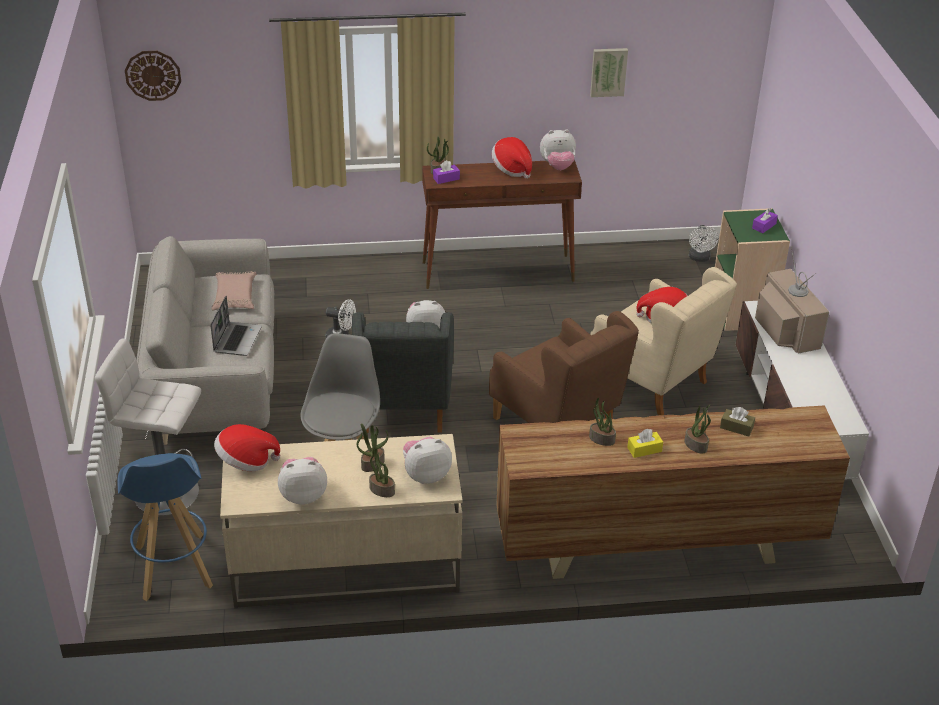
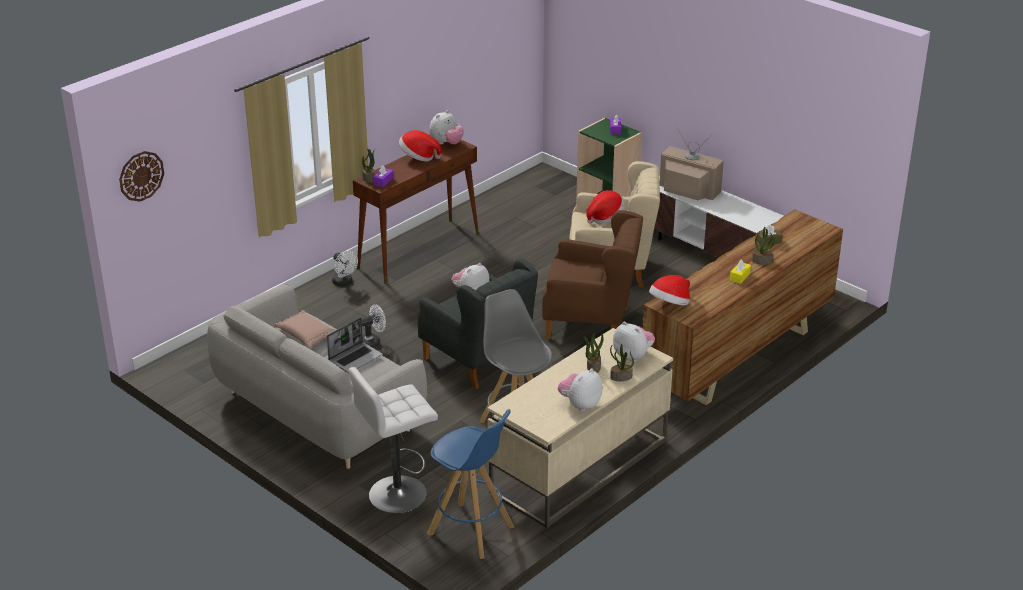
camera: 40 degrees left, 5 degrees down
laptop [210,296,262,356] -> laptop turned 75 degrees clockwise [327,318,383,373]
hat [214,424,280,471] -> hat moved to [649,275,690,305]
plush toy [403,436,452,484] -> plush toy turned 105 degrees clockwise [613,322,655,362]
potted plant [589,398,616,446] -> none
picture [590,48,628,97] -> none
white fan [689,225,718,262] -> white fan moved to [332,251,358,286]

